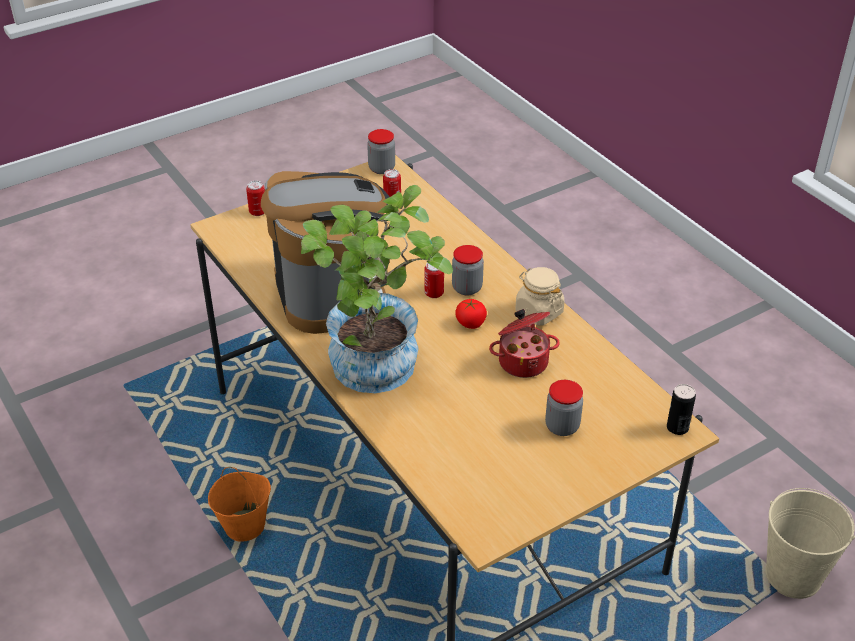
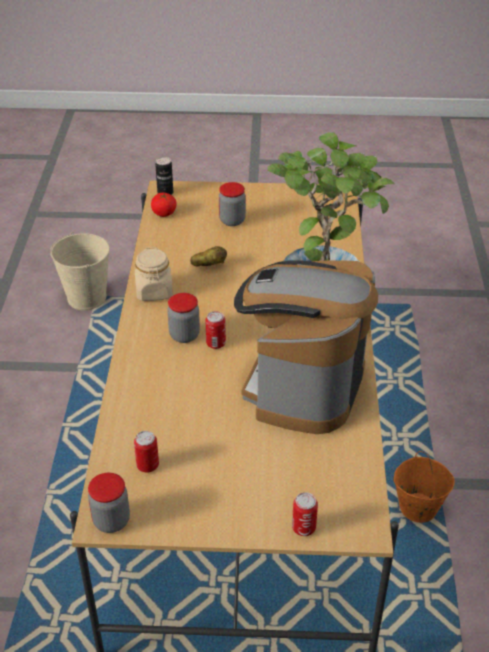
camera: 145 degrees left, 0 degrees up
tomato [455,299,487,329] -> tomato moved to [151,193,177,217]
cooking pot [489,309,560,378] -> potato [191,246,227,266]

